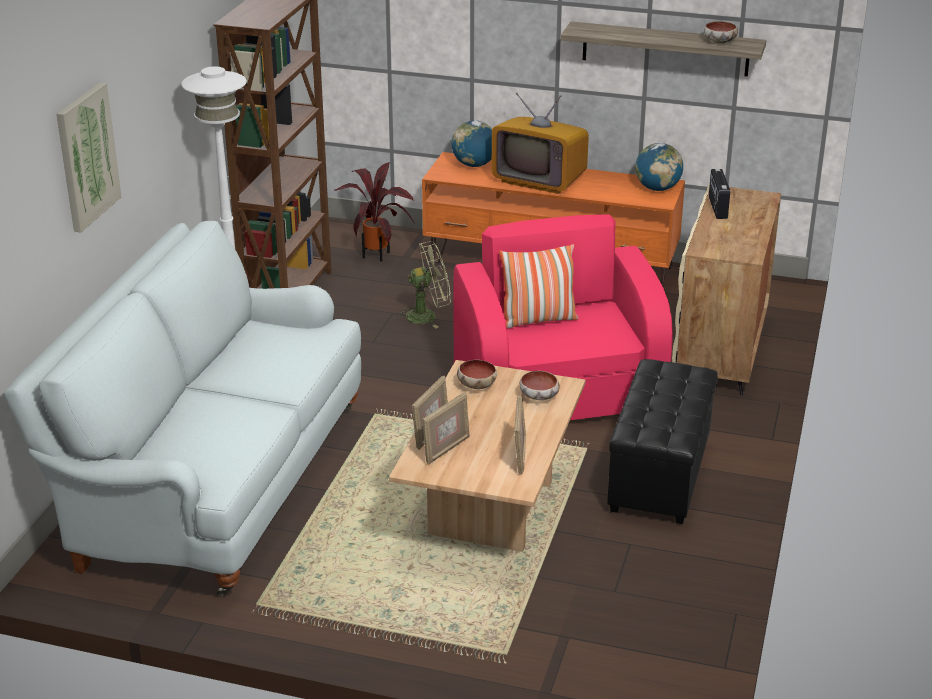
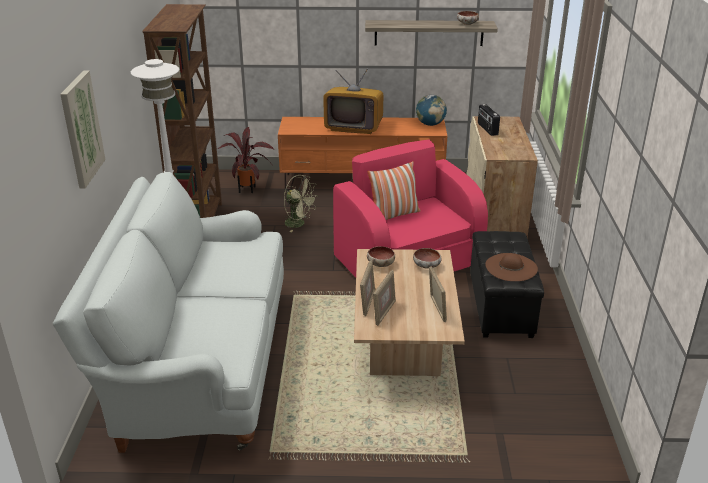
camera: 15 degrees left, 0 degrees up
green fan [396,241,451,328] -> green fan turned 60 degrees clockwise [284,175,318,232]
globe [452,120,492,167] -> none
none -> brown hat [485,253,538,281]

